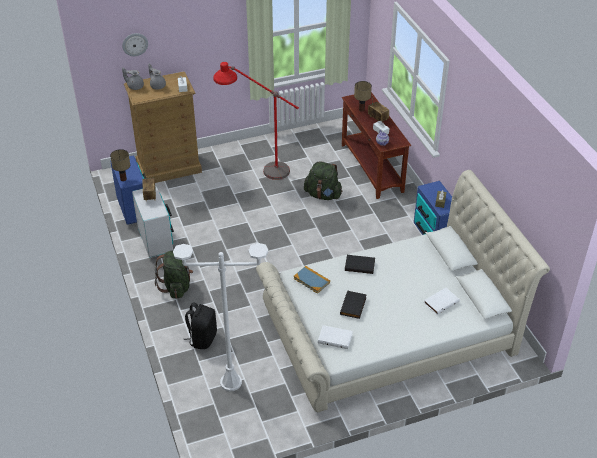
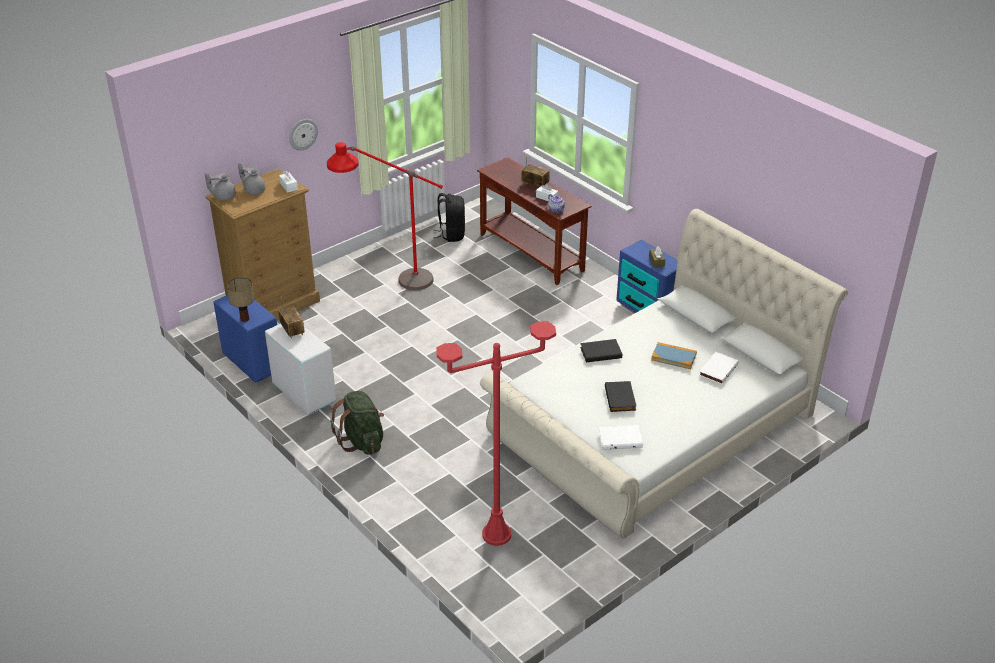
camera: 20 degrees left, 5 degrees down
wall clock [122,33,148,56] -> wall clock moved to [289,119,318,151]
white floor lamp [173,243,268,391] -> red floor lamp [436,321,556,546]
black backpack [183,302,217,349] -> black backpack moved to [434,193,465,242]
book [294,266,330,294] -> book moved to [651,342,697,369]
green backpack [304,161,342,200] -> none
table lamp [354,81,372,112] -> none

